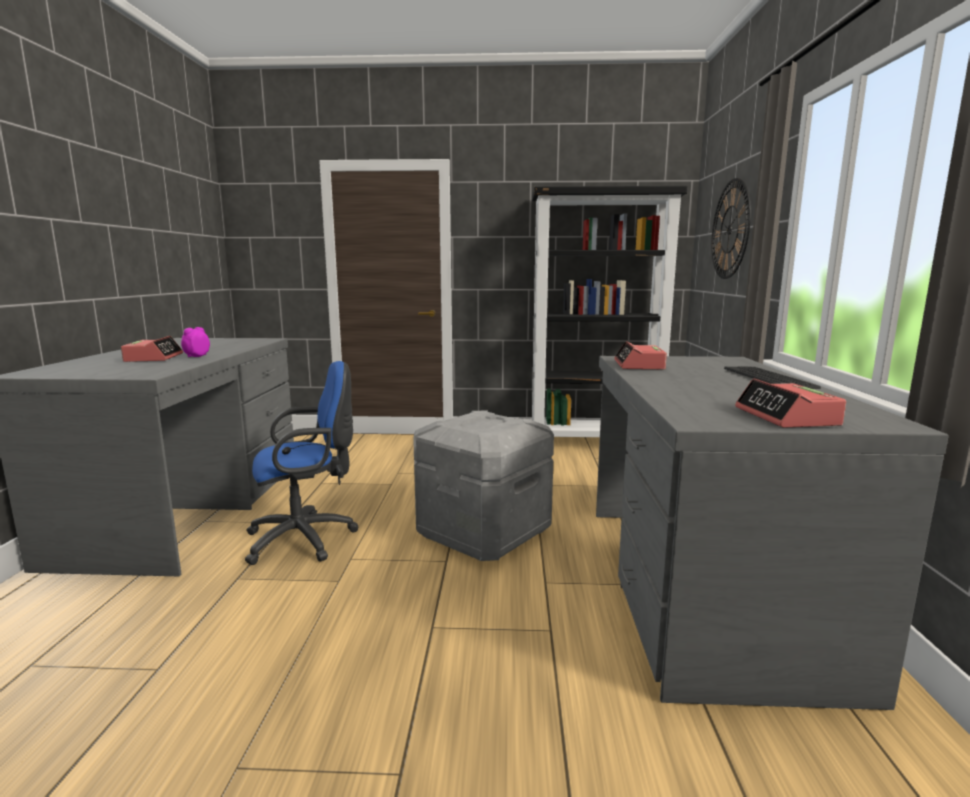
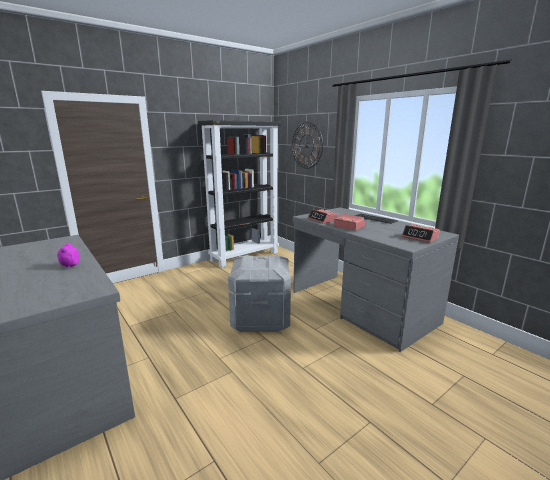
camera: 40 degrees left, 5 degrees up
alarm clock [121,336,183,362] -> alarm clock moved to [333,214,365,231]
blue office chair [245,361,359,565] -> none

